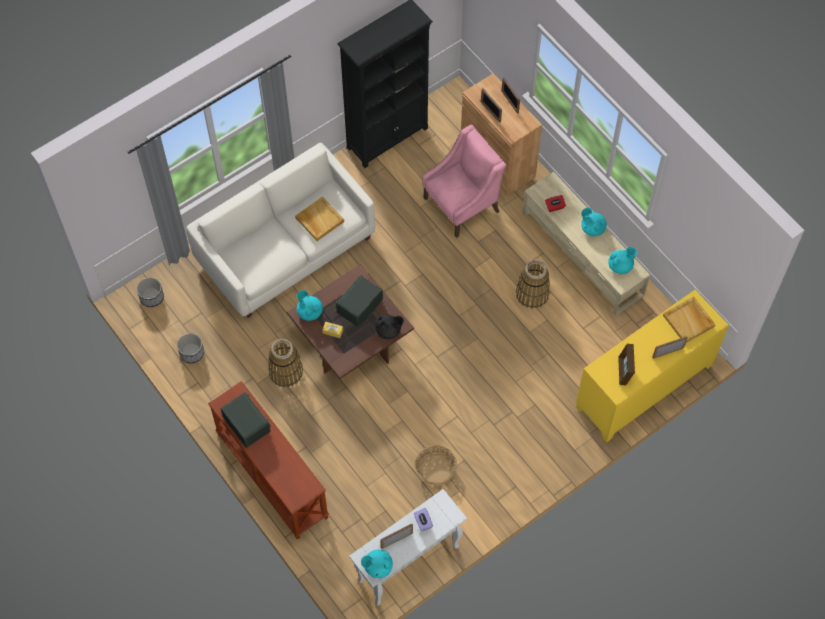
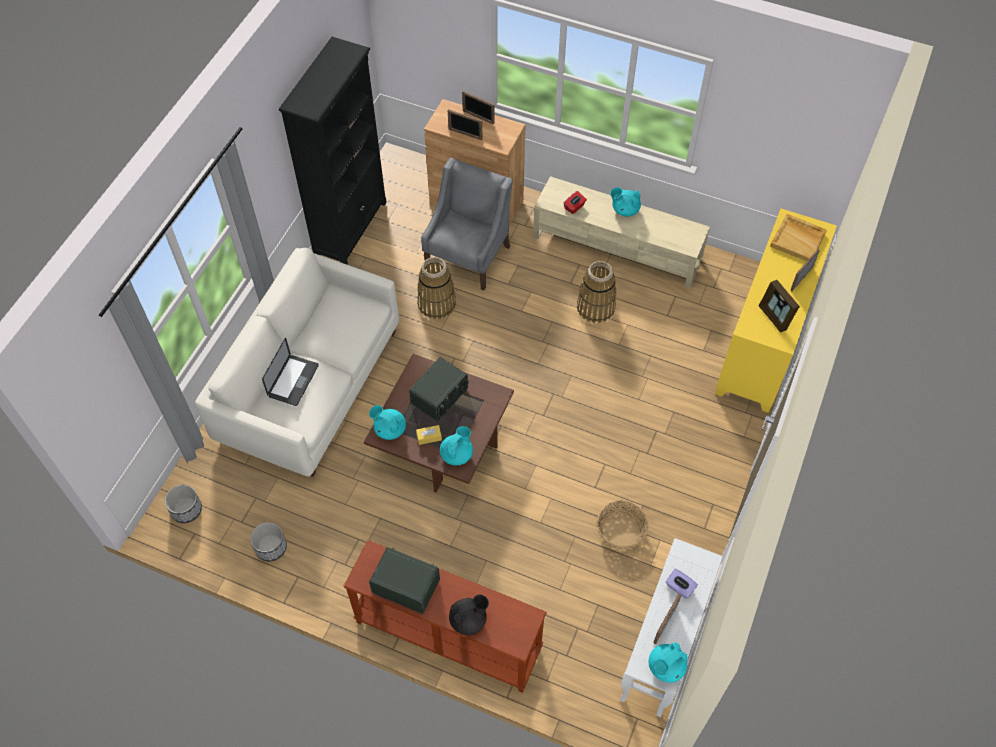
camera: 30 degrees left, 5 degrees down
basket [268,339,303,387] -> basket moved to [417,257,456,319]
beige tray [295,197,344,241] -> none
radio [336,275,383,328] -> radio turned 150 degrees counterclockwise [409,357,469,421]
black teapot [375,314,404,339] -> black teapot moved to [449,594,489,635]
pink armchair [422,125,506,238] -> grey armchair [421,158,513,290]
turquoise teapot [608,247,637,274] -> turquoise teapot moved to [440,426,473,465]
none -> laptop [262,338,319,406]

